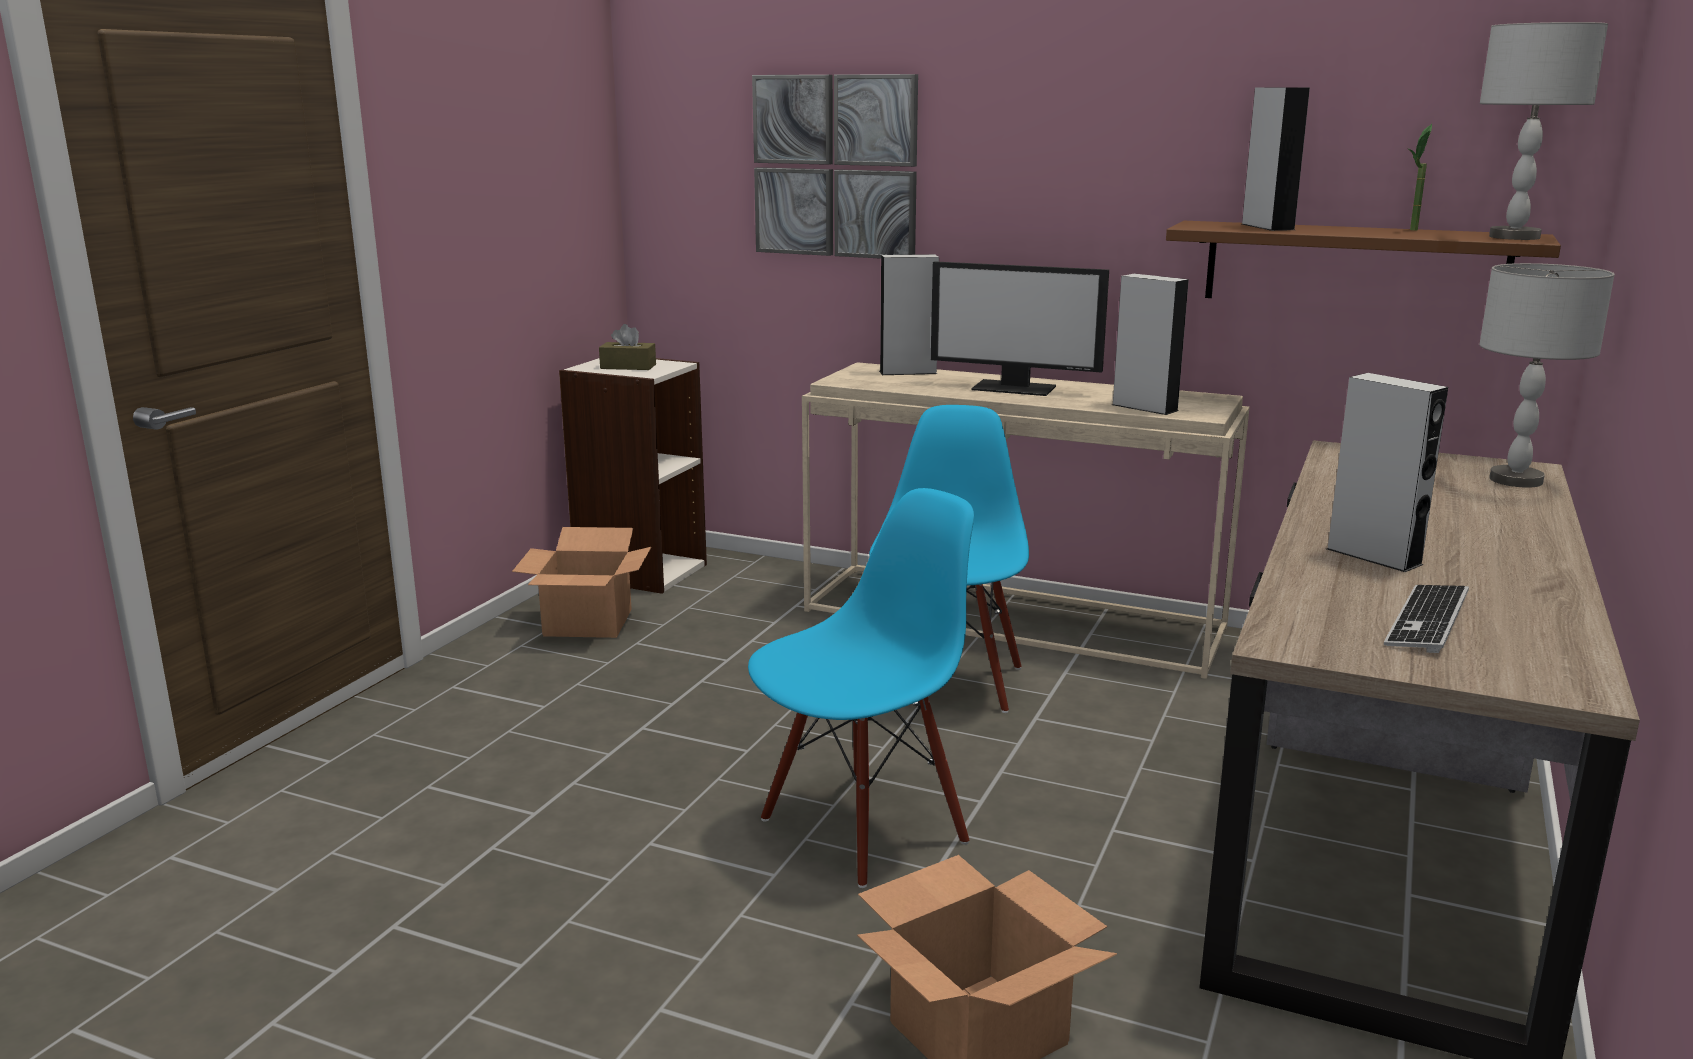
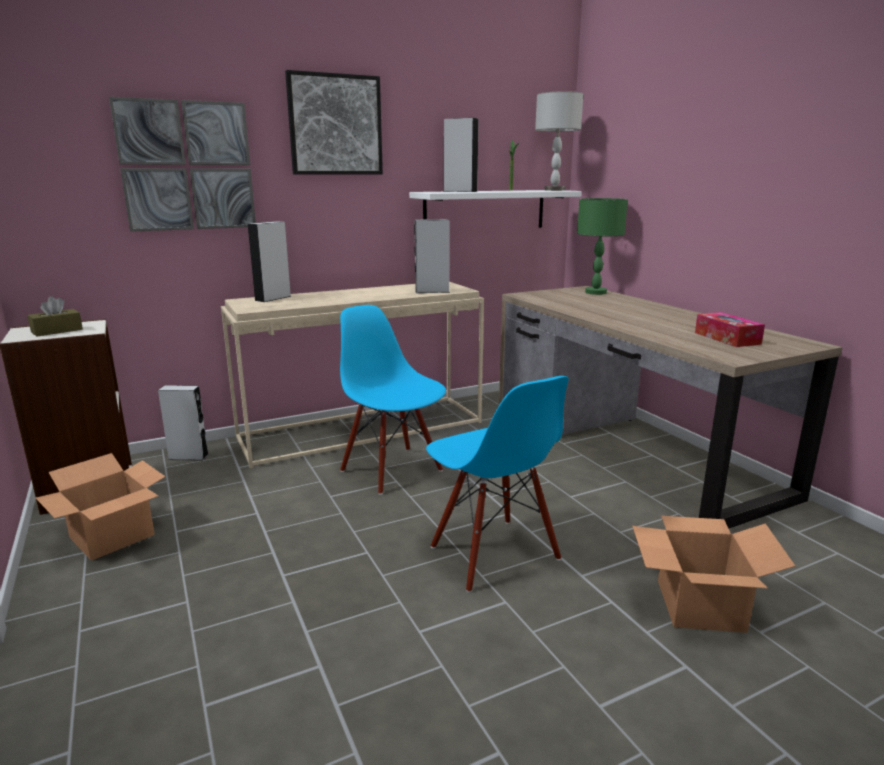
camera: 50 degrees left, 0 degrees up
blue chair [748,488,974,888] -> blue chair turned 150 degrees clockwise [426,376,569,593]
monitor [931,261,1109,396] -> none
brown shelf [1166,221,1561,298] -> white shelf [409,190,582,228]
grey speaker [1327,373,1448,572] -> grey speaker moved to [158,385,209,460]
keyboard [1384,585,1469,653] -> tissue box [695,312,765,347]
grey table lamp [1479,263,1615,488] -> green table lamp [577,198,628,295]
none -> picture [285,70,383,175]

